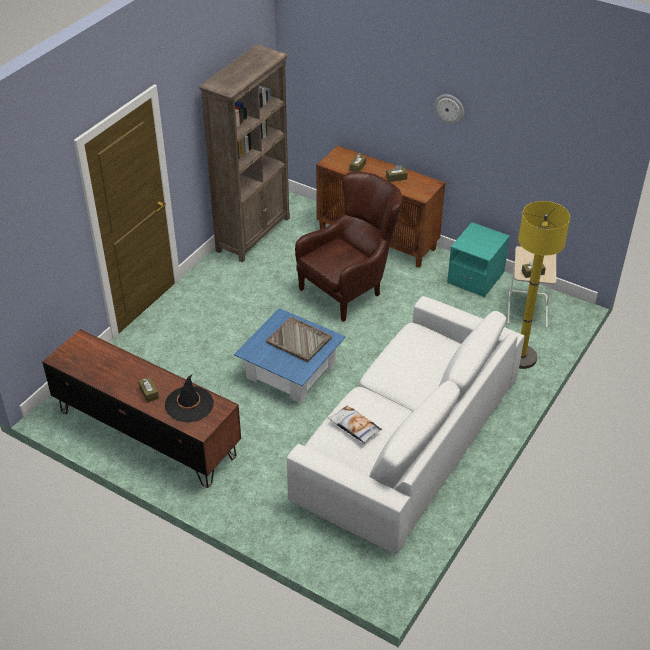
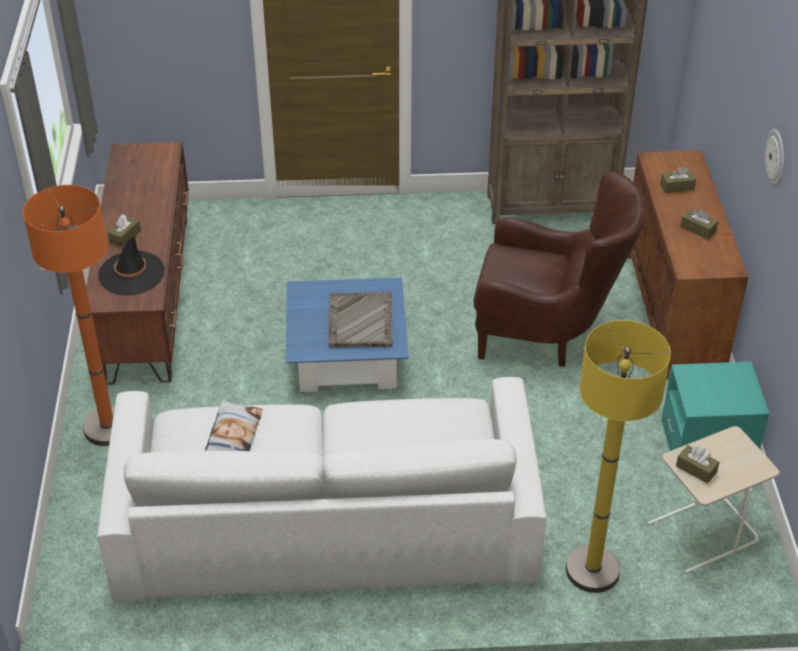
camera: 55 degrees right, 0 degrees up
none -> orange floor lamp [23,185,115,446]

